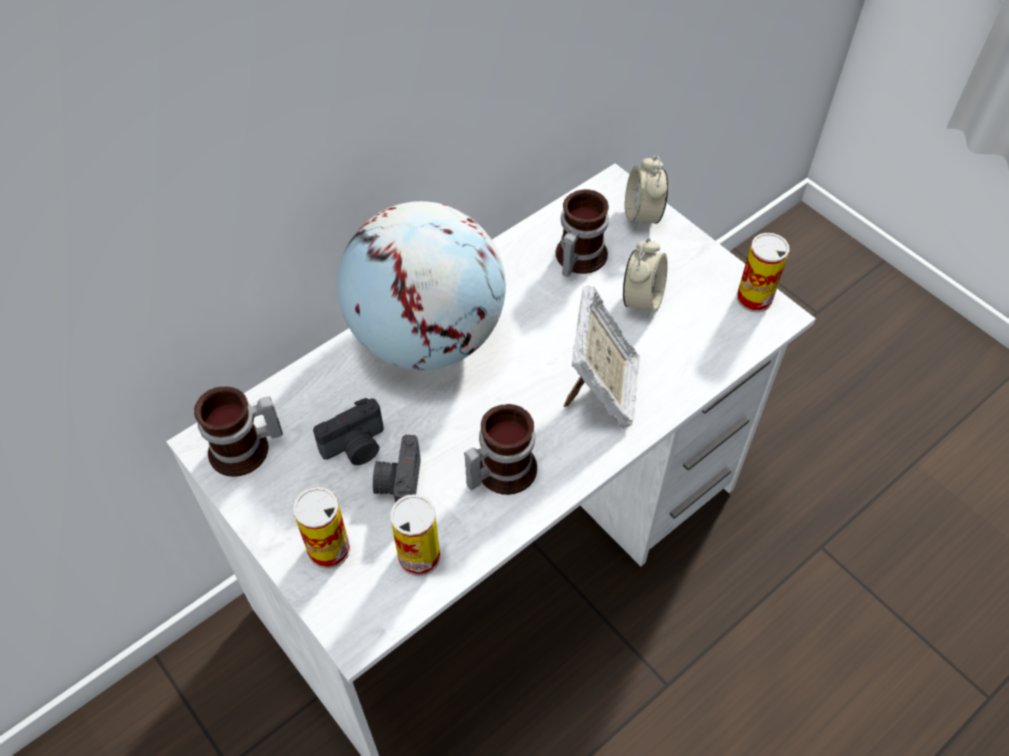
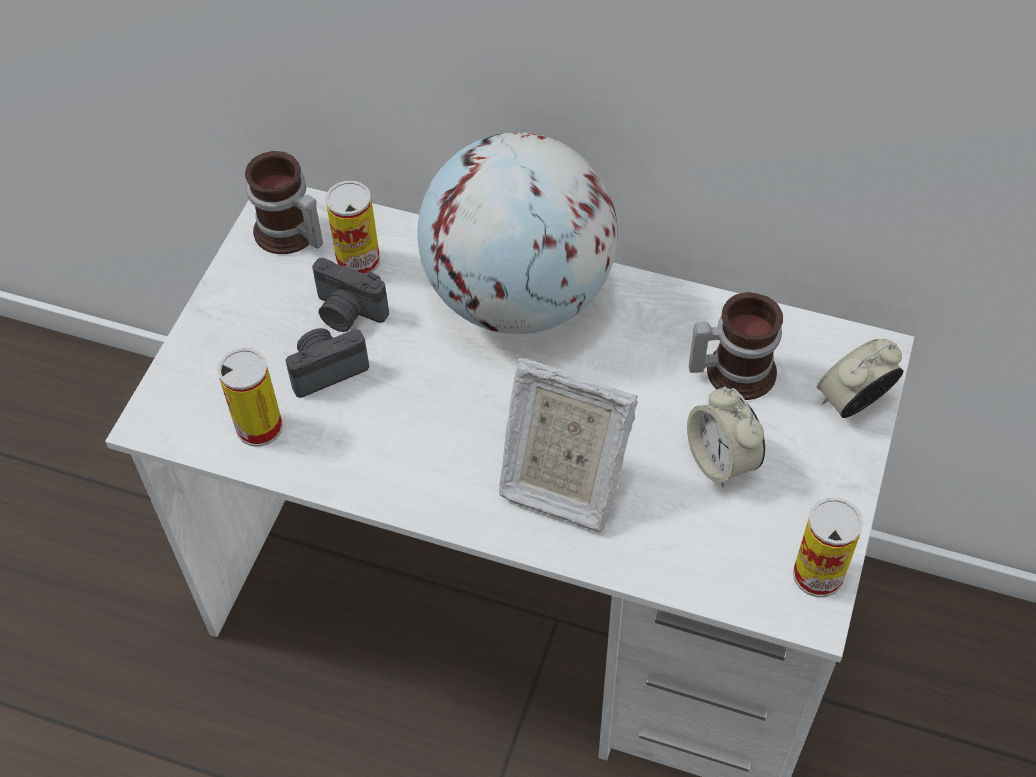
camera: 60 degrees right, 0 degrees up
can [293,487,350,569] -> can moved to [326,181,380,275]
mug [464,404,537,495] -> none
picture frame [563,285,640,429] -> picture frame turned 45 degrees clockwise [499,358,637,531]
alarm clock [623,238,668,318] -> alarm clock turned 75 degrees clockwise [687,387,765,488]

